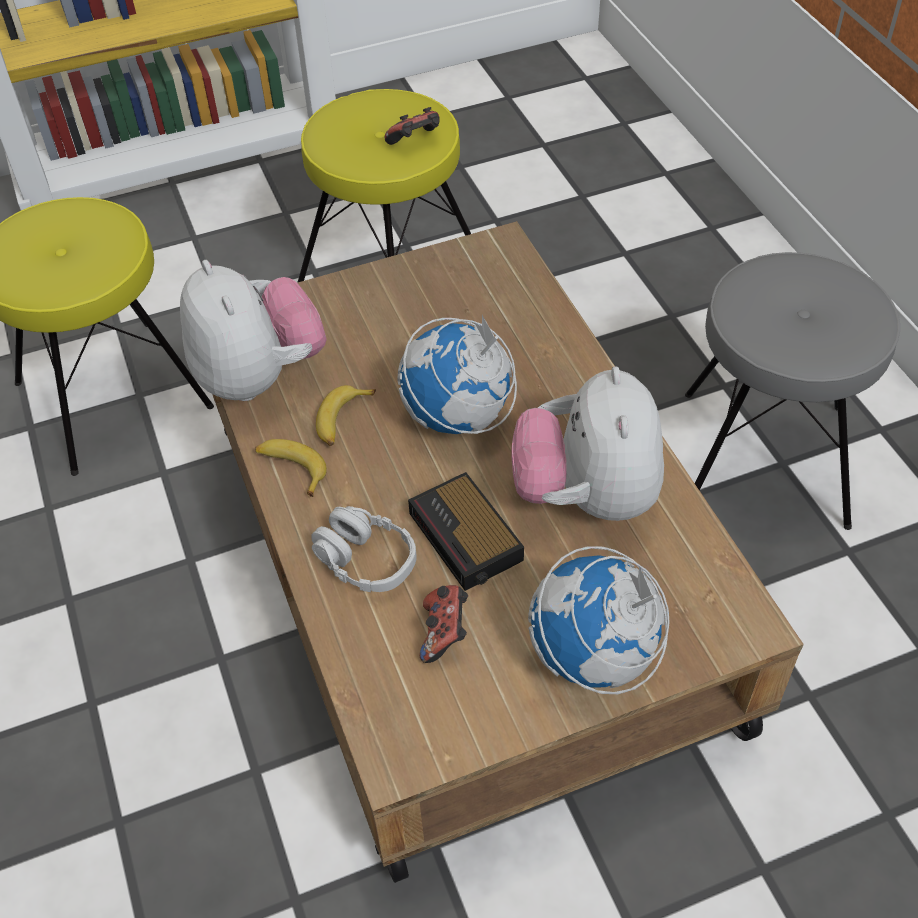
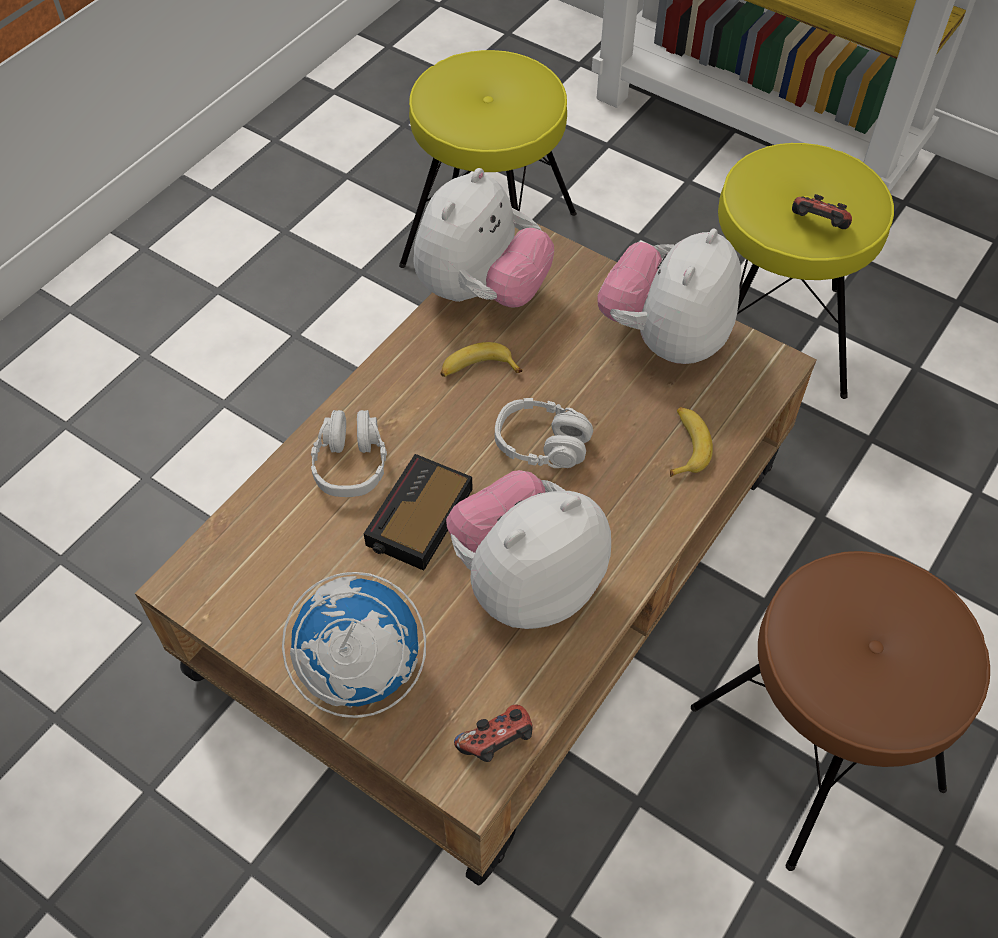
camera: 55 degrees right, 5 degrees up
banana [255,439,327,497] -> banana moved to [670,407,713,477]
globe [398,315,517,434] -> grey headphones [495,398,593,468]
game controller [419,585,468,663] -> game controller moved to [454,704,533,762]
grey stool [685,252,900,530] -> brown stool [691,551,990,871]
none -> plush toy [597,228,741,364]

